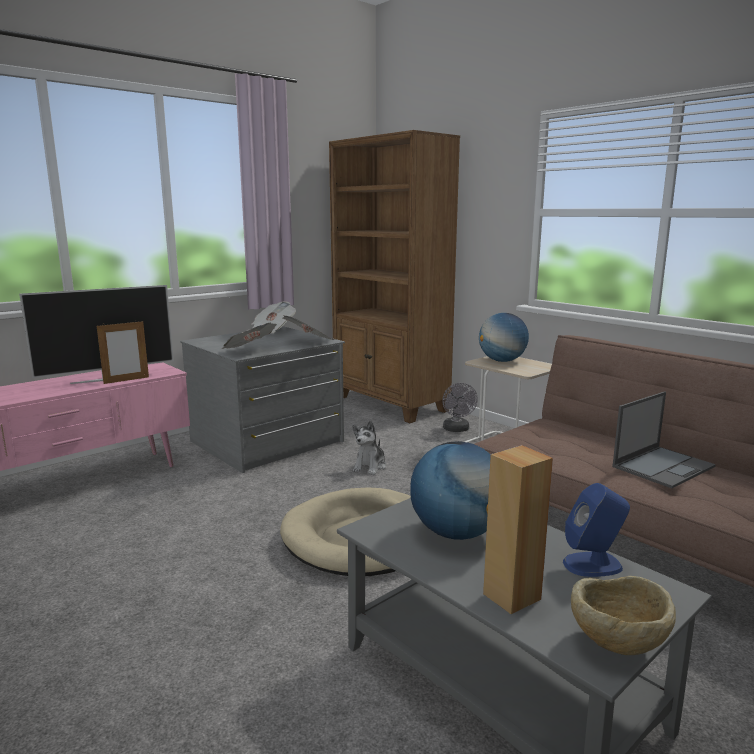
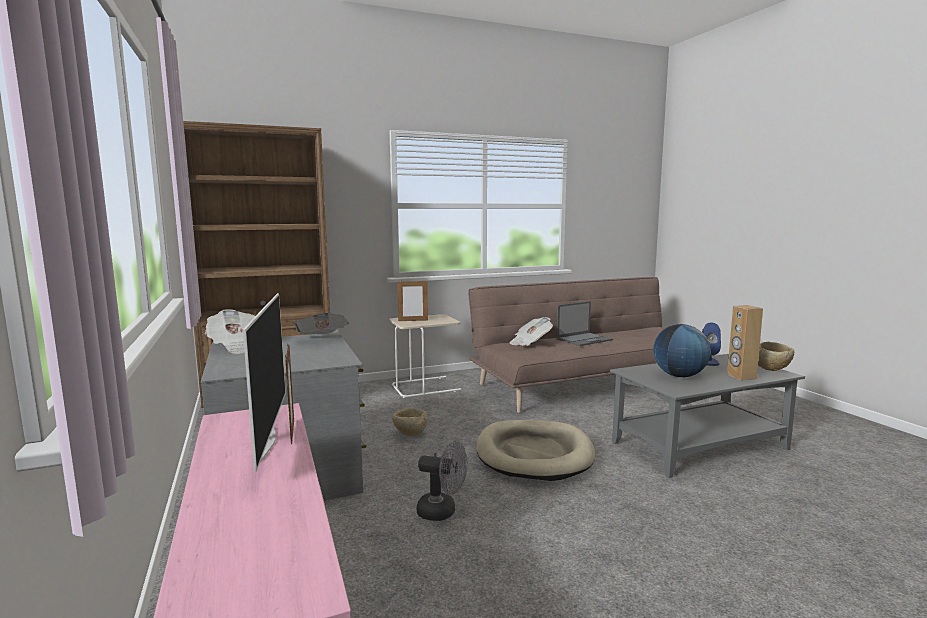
camera: 70 degrees left, 5 degrees down
newspaper [221,323,277,349] -> newspaper moved to [509,317,553,346]
plush toy [353,421,386,475] -> beige bowl [392,407,428,436]
grey fan [442,383,478,432] -> grey fan moved to [417,441,467,521]
globe [479,313,529,362] -> picture frame [397,281,428,321]
laptop [612,391,716,488] -> laptop turned 75 degrees clockwise [556,301,613,346]

